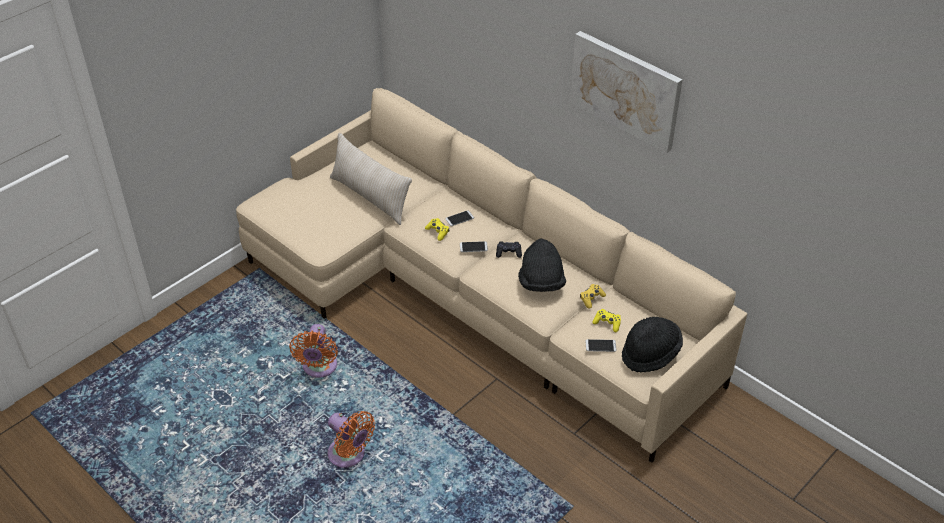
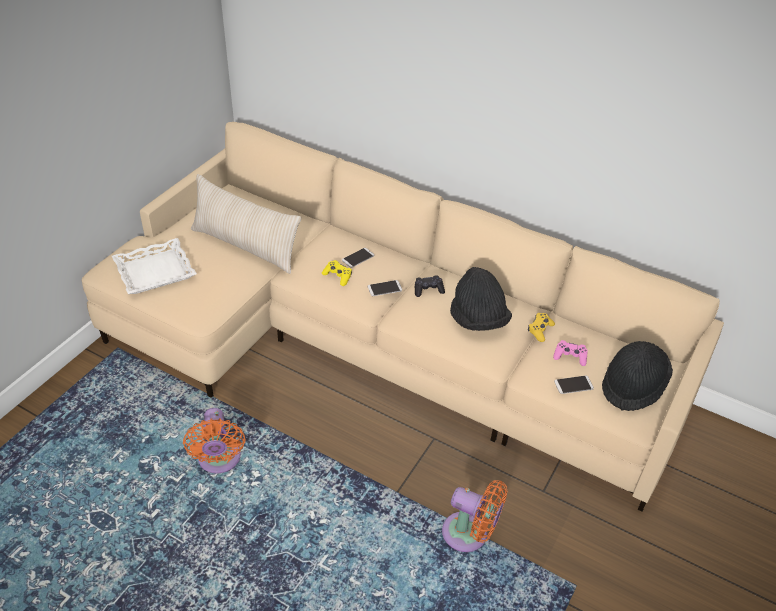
camera: 15 degrees left, 0 degrees up
orange fan [328,411,375,468] -> orange fan moved to [442,480,508,552]
picture [570,31,683,153] -> none
yellow game controller [592,309,621,332] -> pink game controller [553,340,588,366]
none -> white tray [112,238,197,294]

